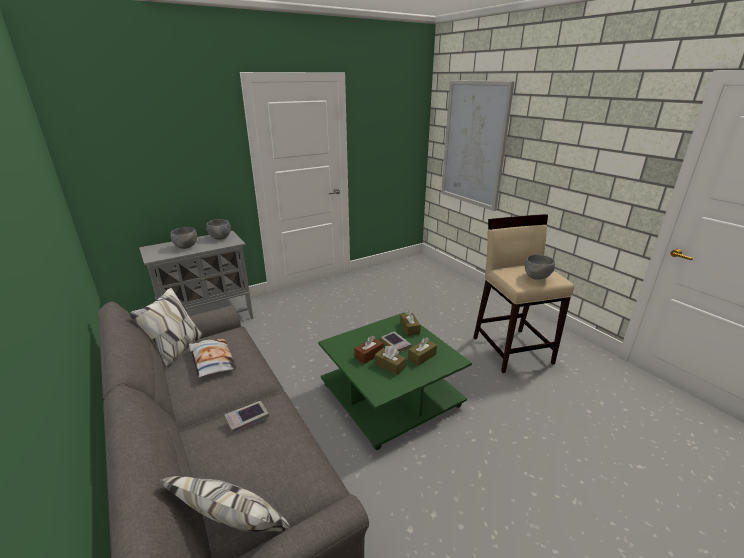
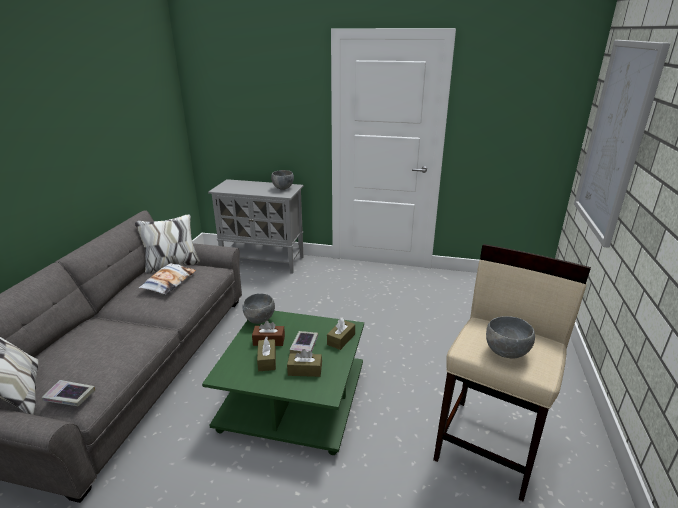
camera: 45 degrees right, 0 degrees up
grey bowl [171,227,197,249] -> grey bowl moved to [242,294,275,324]
book [224,401,269,433] -> book moved to [42,380,95,406]

